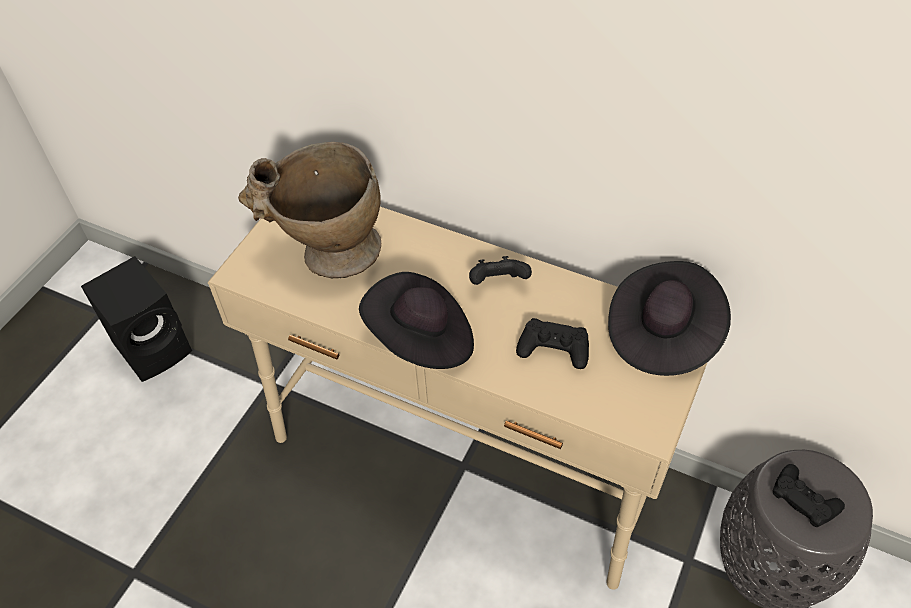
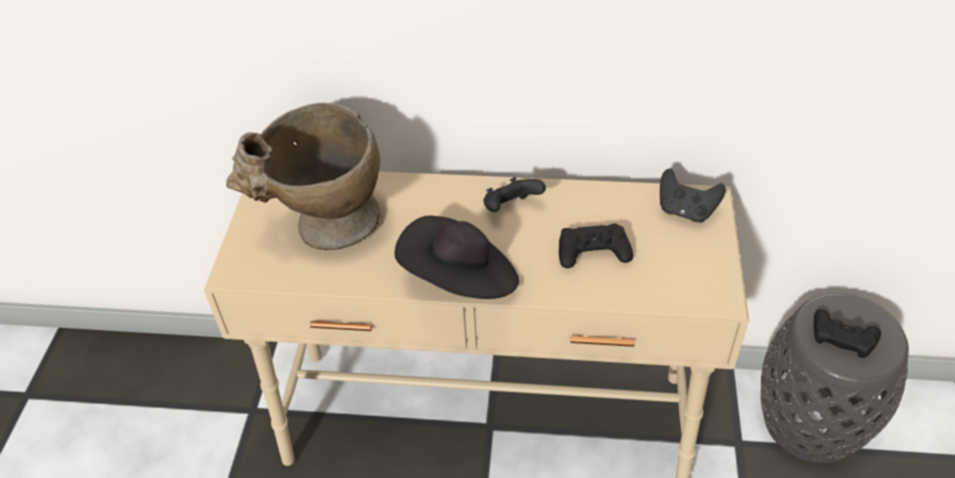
camera: 20 degrees left, 5 degrees down
black speaker [81,256,192,382] -> none
black hat [608,261,731,376] -> black game controller [660,169,726,223]

